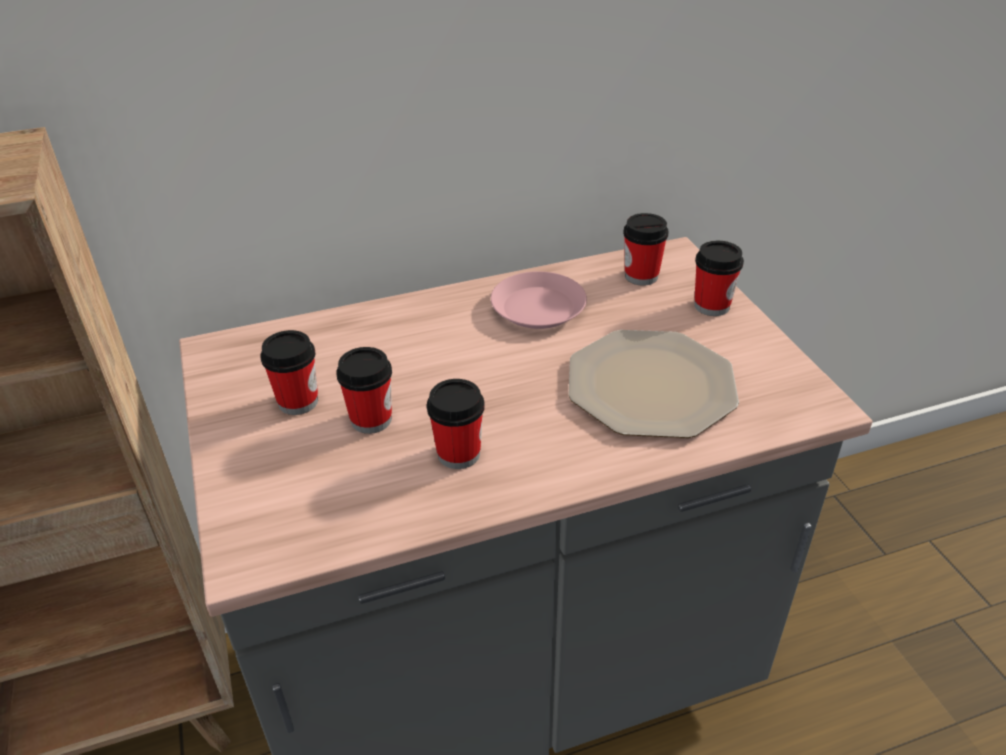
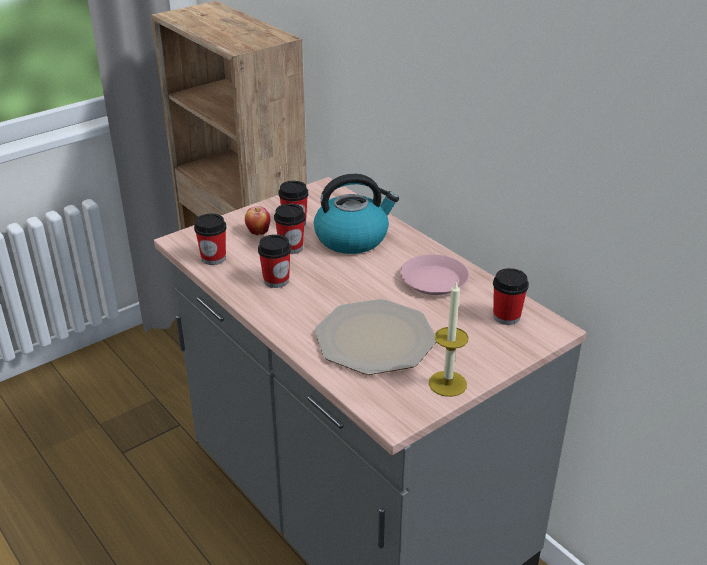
camera: 70 degrees right, 5 degrees down
cup [694,241,744,316] -> cup moved to [194,214,227,265]
none -> apple [245,206,270,235]
none -> kettle [314,174,399,254]
none -> candle [429,280,468,397]

